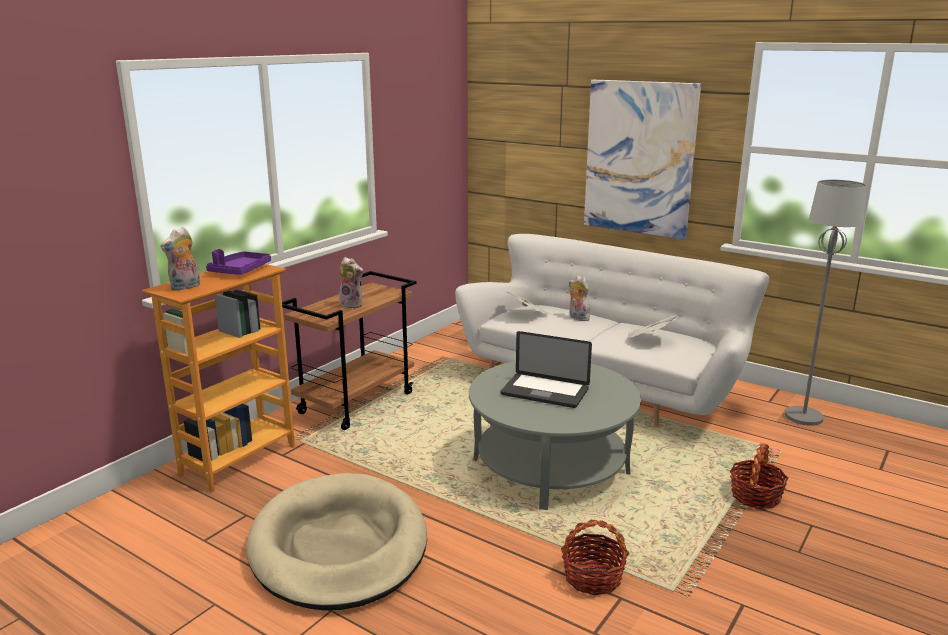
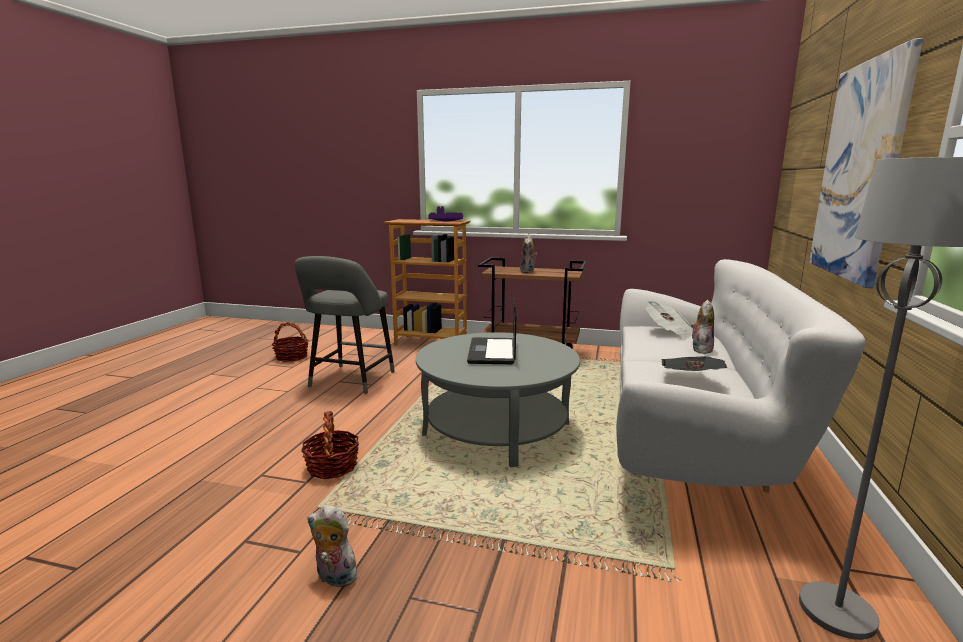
camera: 70 degrees right, 5 degrees down
plush toy [160,227,200,291] -> plush toy moved to [307,505,358,587]
beige dog bed [247,473,427,611] -> grey stool [295,256,395,394]
basket [730,443,789,509] -> basket moved to [271,322,308,362]

